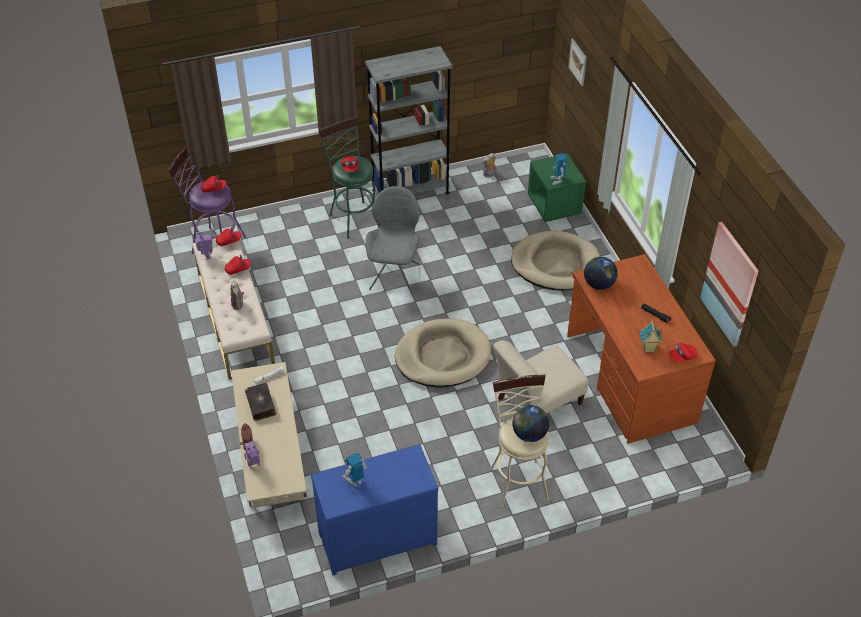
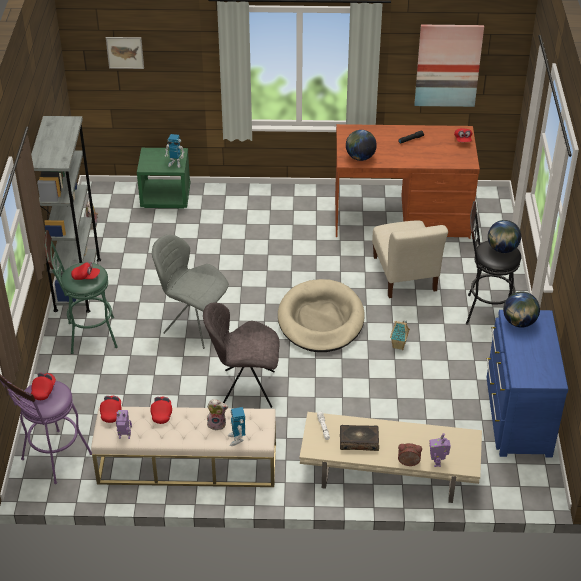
camera: 70 degrees left, 5 degrees down
toy robot [342,452,367,487] -> toy robot moved to [228,407,245,446]
beige stool [490,374,549,508] -> black stool [466,201,521,325]
beige dog bed [511,230,600,290] -> none
toy house [640,320,662,353] -> toy house moved to [390,321,410,350]
none -> grey chair [203,303,280,408]
none -> globe [503,292,540,328]

